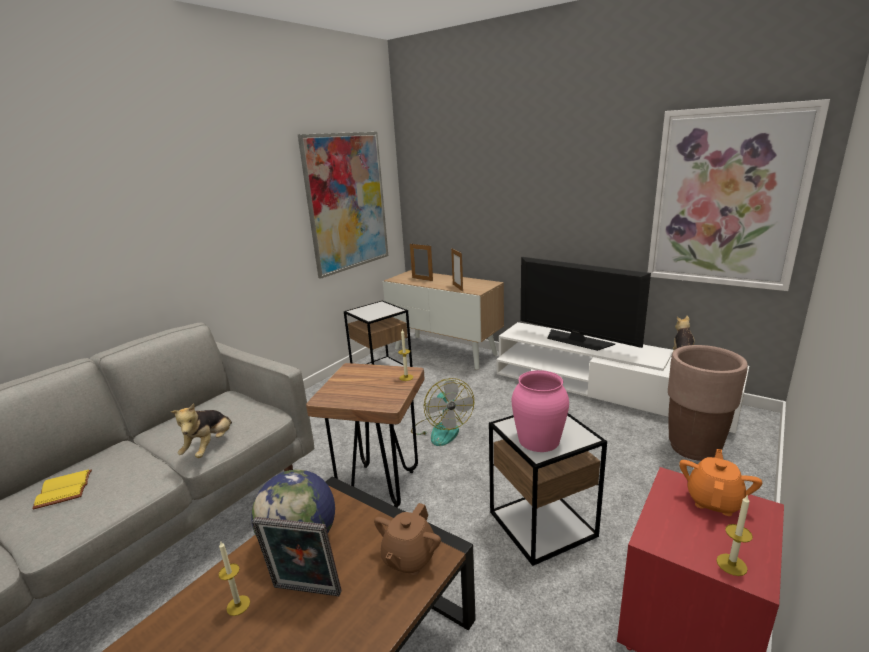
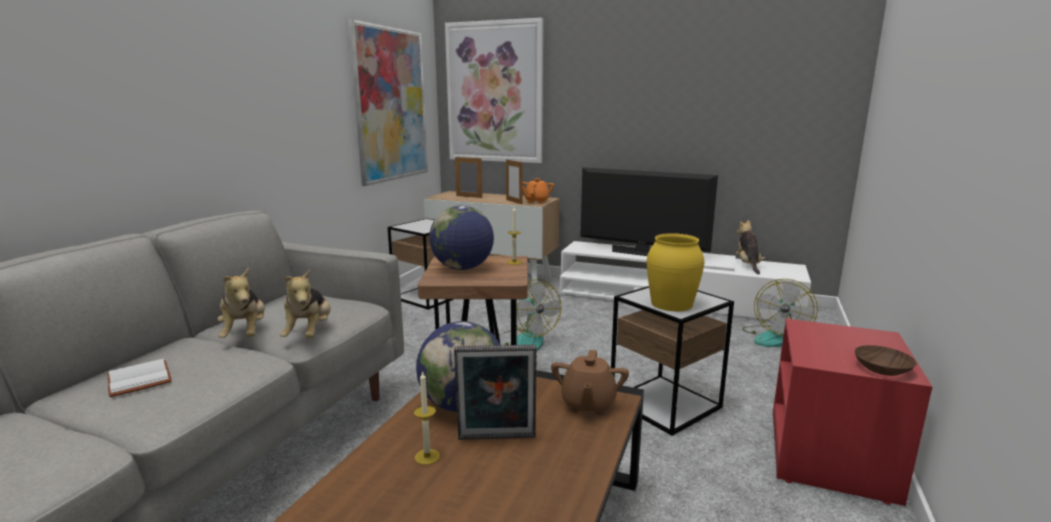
camera: 15 degrees left, 5 degrees down
yellow book [32,469,92,510] -> white book [107,359,172,397]
pink vase [512,370,569,452] -> yellow vase [647,233,704,311]
picture [648,99,830,291] -> picture moved to [445,18,543,163]
brown planter [668,345,748,461] -> fan [742,279,818,347]
orange teapot [679,449,762,516] -> orange teapot moved to [522,178,554,204]
candle [716,494,753,576] -> brown bowl [854,345,917,376]
none -> plush toy [218,268,265,338]
none -> globe [429,206,494,270]

